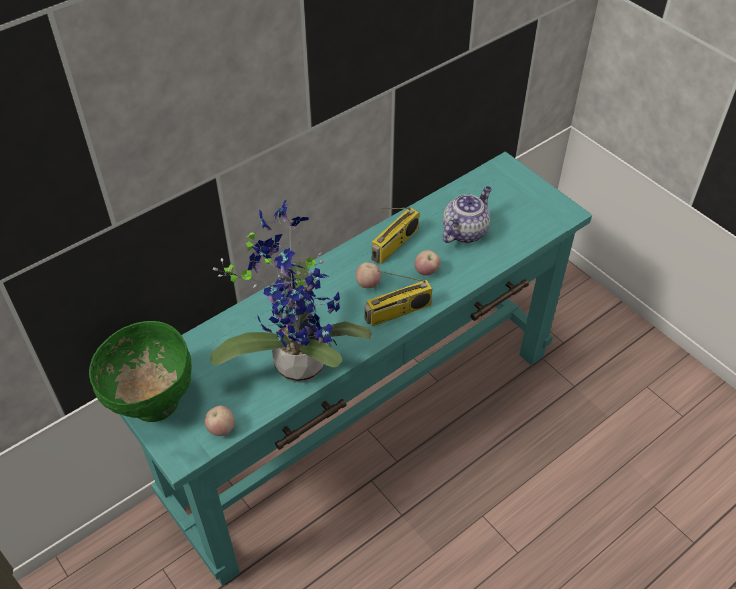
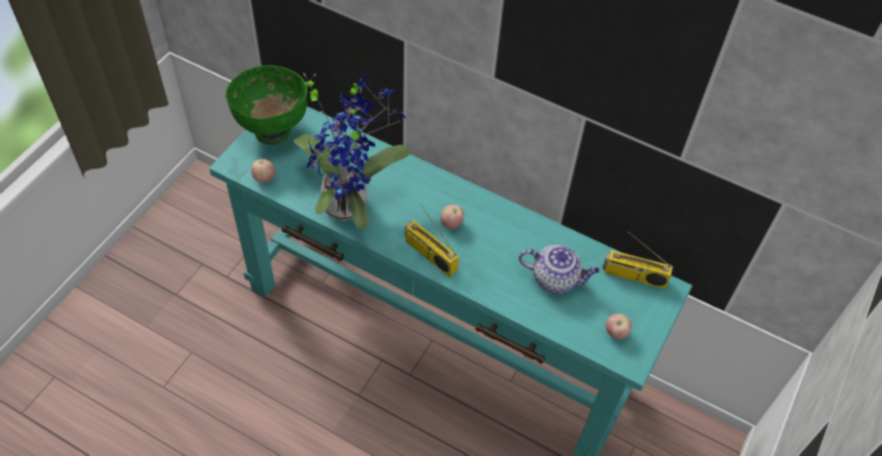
camera: 65 degrees right, 5 degrees up
radio [372,207,419,264] -> radio moved to [602,231,673,289]
apple [415,250,440,276] -> apple moved to [605,314,632,339]

